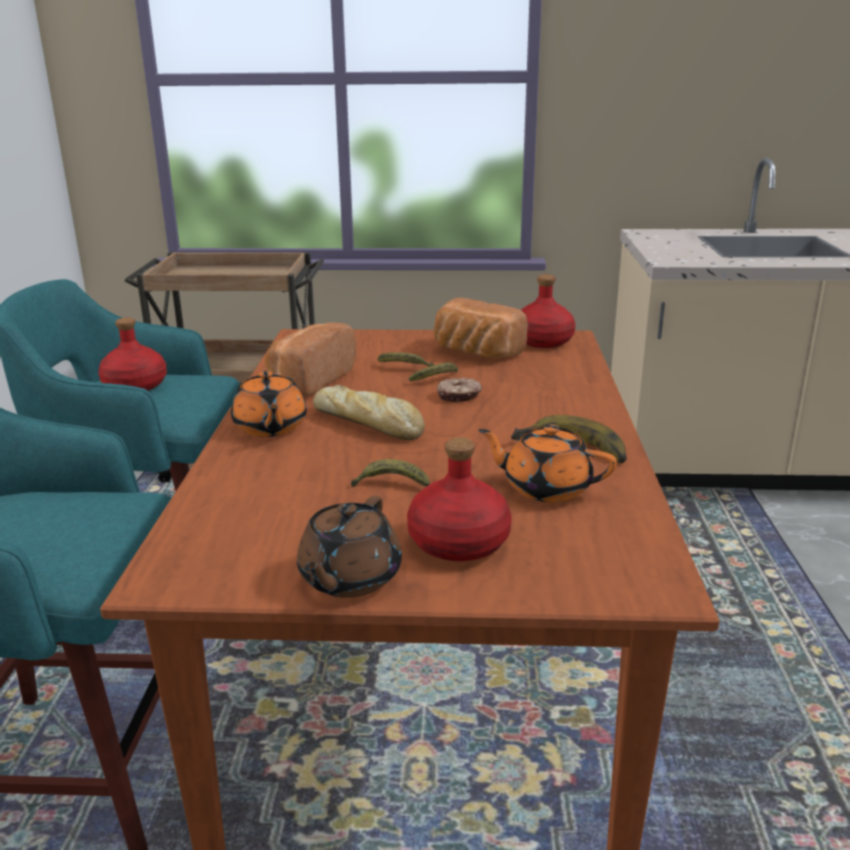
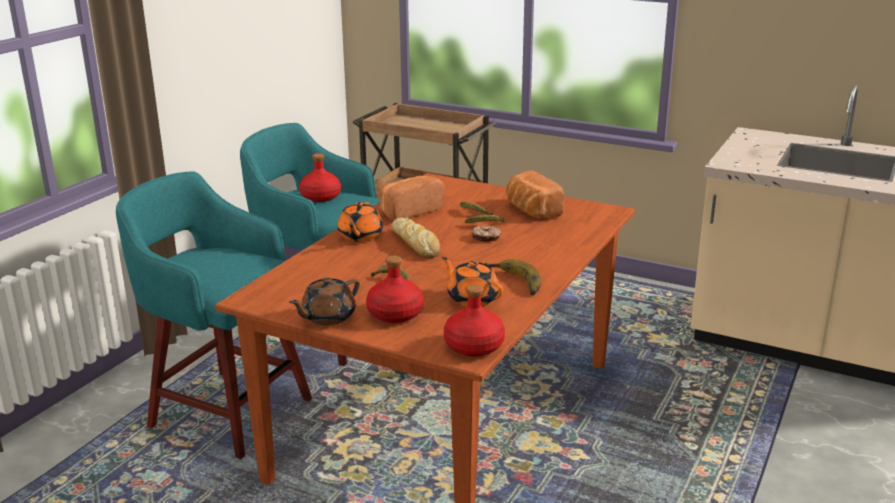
camera: 25 degrees right, 0 degrees up
red bottle [521,274,576,348] -> red bottle moved to [444,284,505,357]

